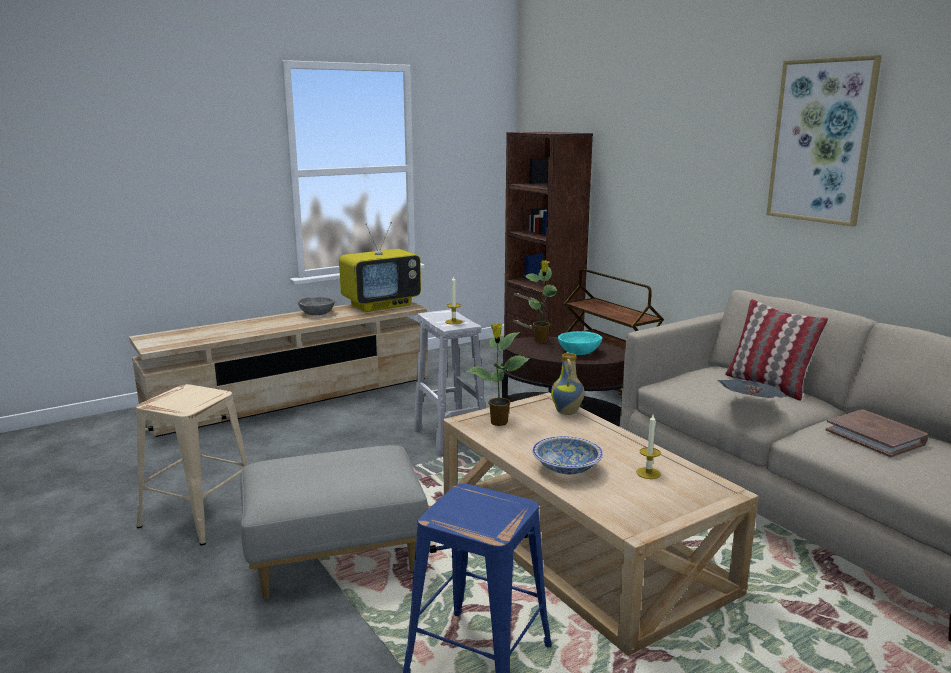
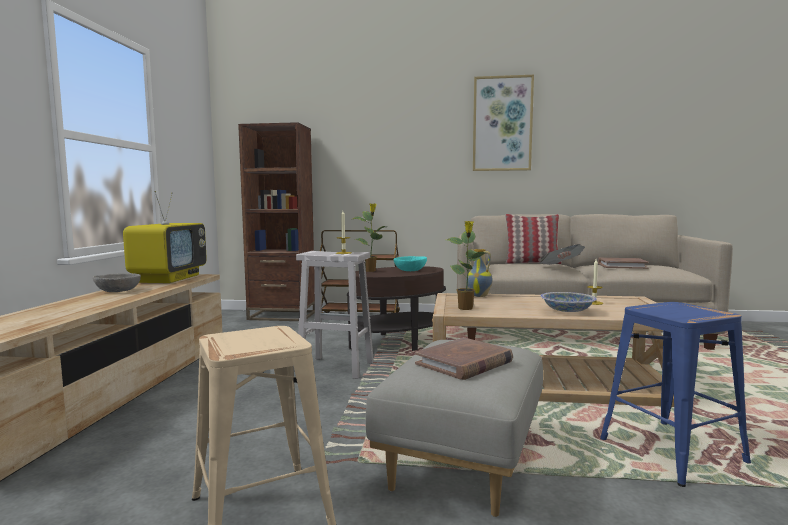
camera: 50 degrees left, 10 degrees down
none -> brown book [415,337,513,380]

